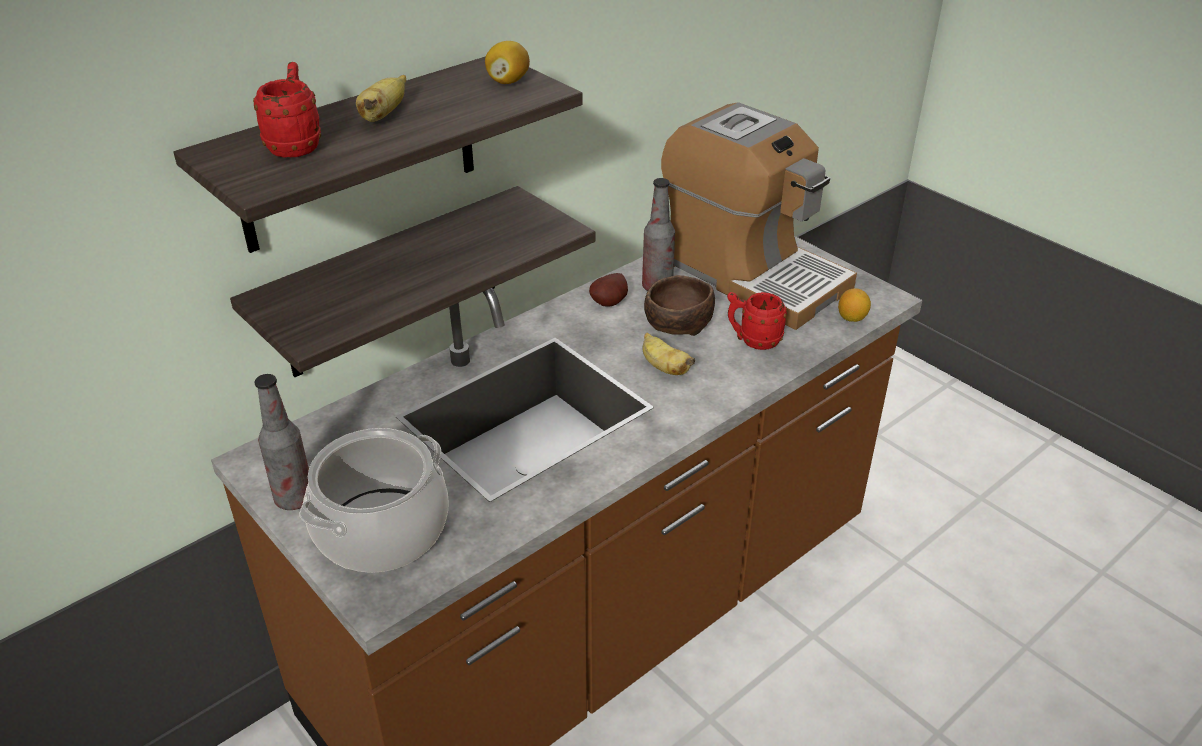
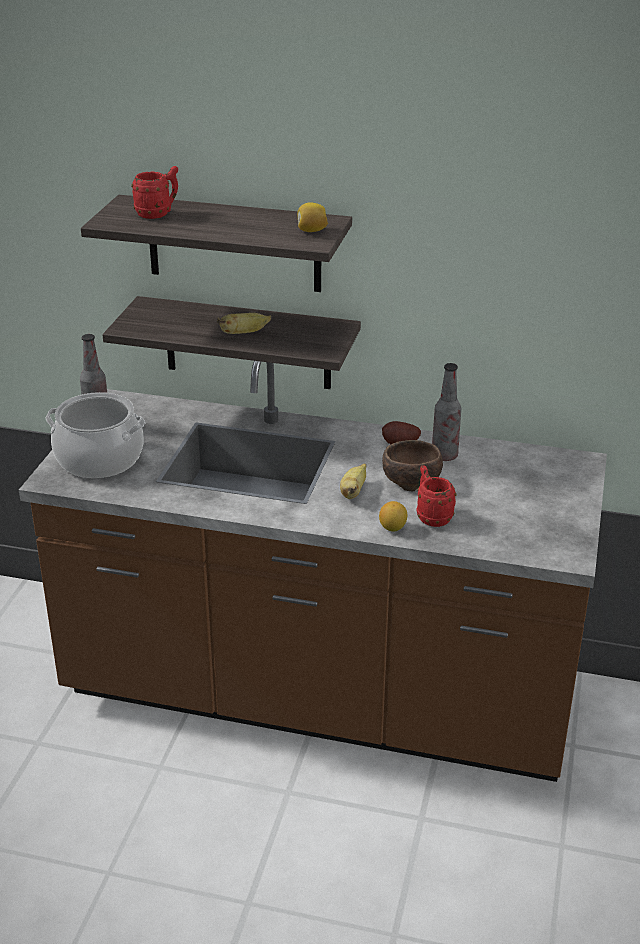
camera: 55 degrees right, 5 degrees down
banana [356,75,406,122] -> banana moved to [217,313,271,334]
coffee machine [661,102,857,330] -> none
lemon [838,288,871,322] -> lemon moved to [379,501,407,532]

